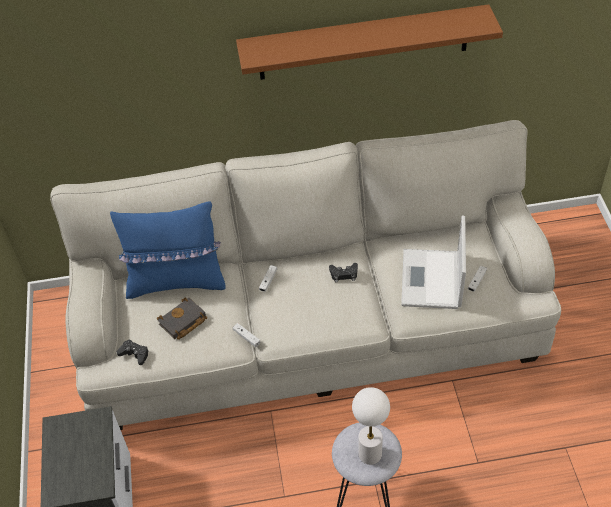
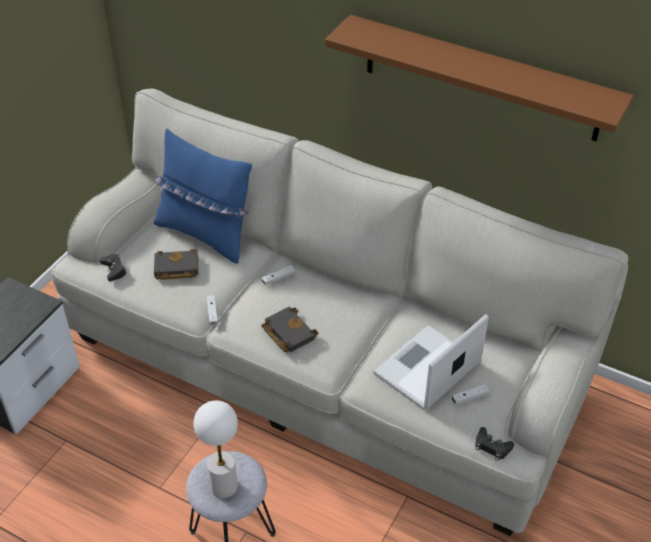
camera: 35 degrees right, 5 degrees down
black game controller [329,263,358,282] -> black game controller moved to [475,427,514,461]
none -> black book [261,306,319,352]

